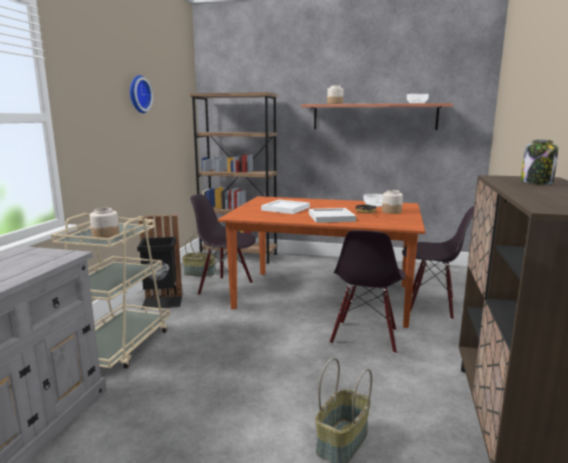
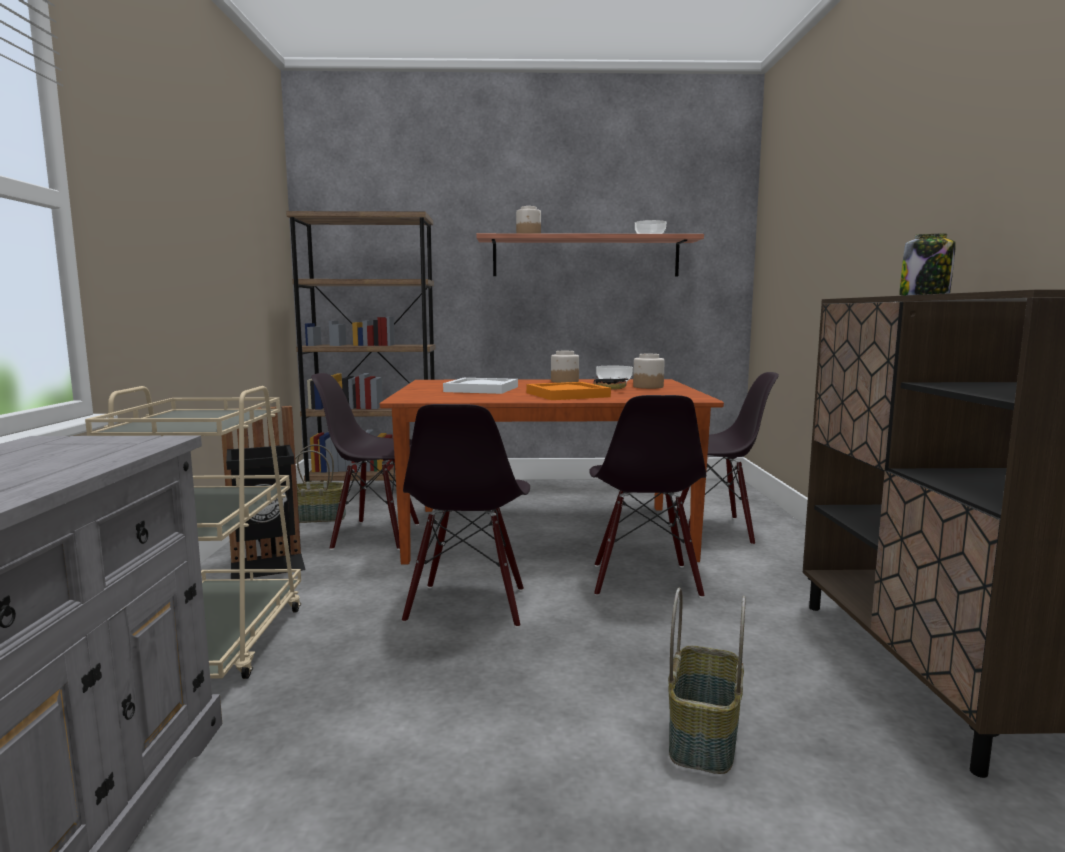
camera: 15 degrees left, 5 degrees down
jar [90,208,119,240] -> jar moved to [551,351,579,383]
wall clock [130,75,153,113] -> none
white tray [309,208,356,223] -> orange tray [526,382,611,400]
none -> black chair [402,404,530,628]

